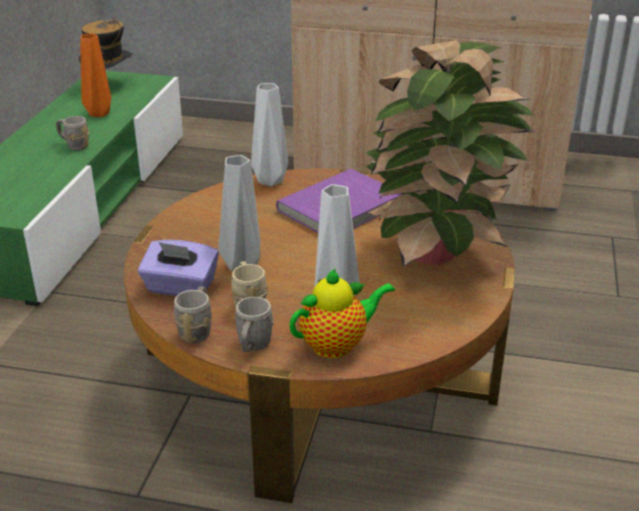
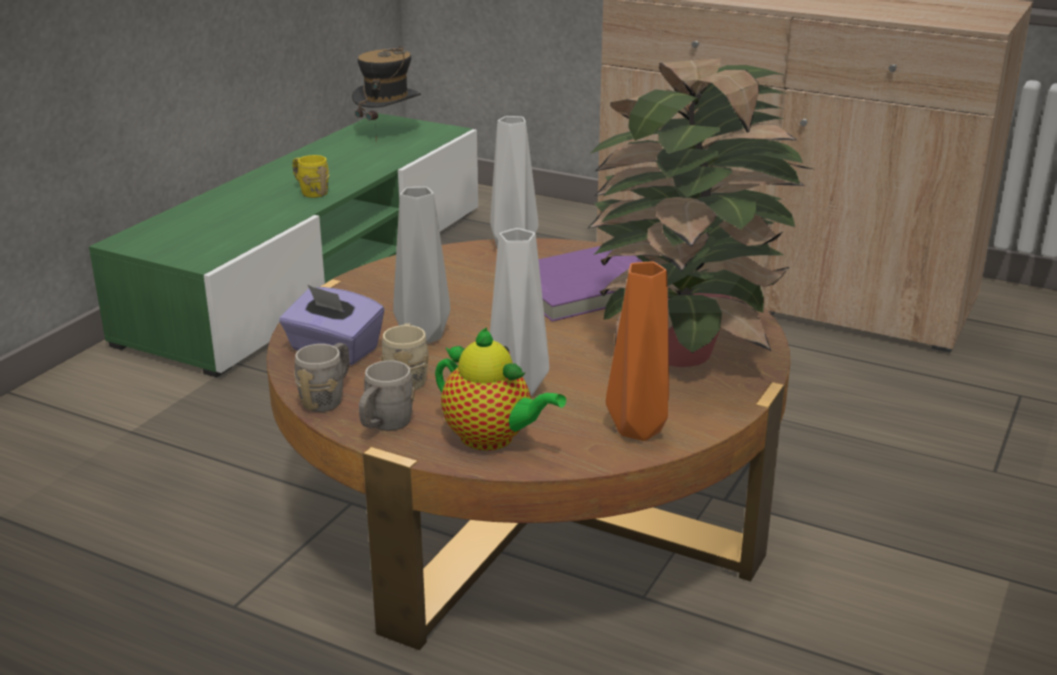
camera: 15 degrees right, 5 degrees down
grey mug [56,116,89,150] -> yellow mug [292,155,329,198]
orange vase [80,33,111,117] -> orange vase moved to [606,262,669,441]
teapot [289,268,395,358] -> teapot turned 45 degrees clockwise [435,327,566,451]

